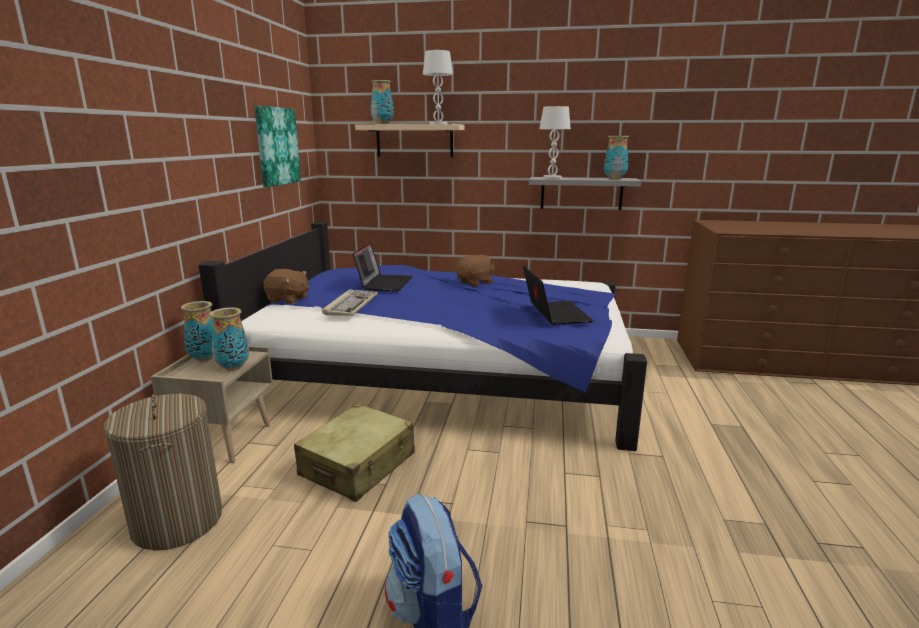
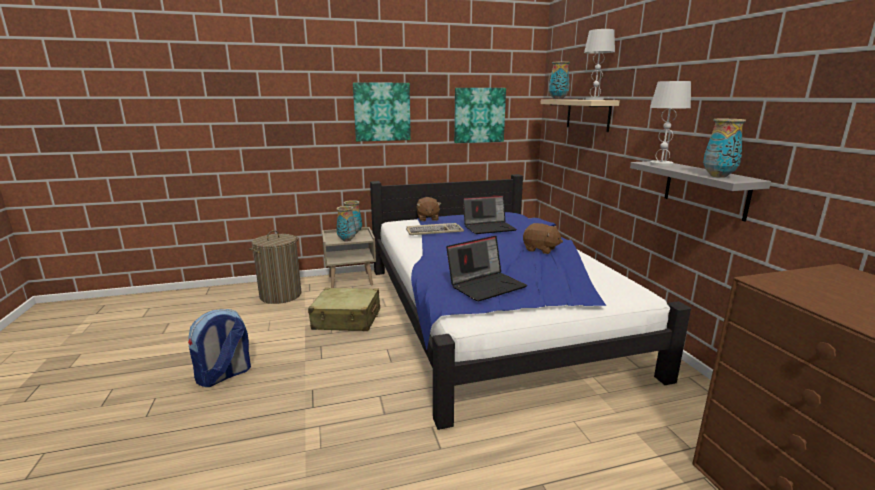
camera: 65 degrees right, 0 degrees up
none -> picture [353,82,411,141]

